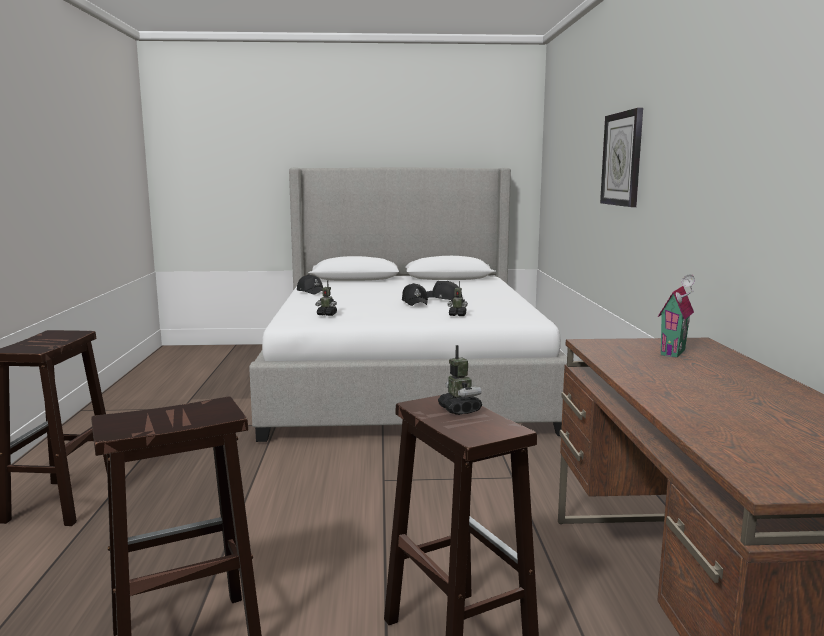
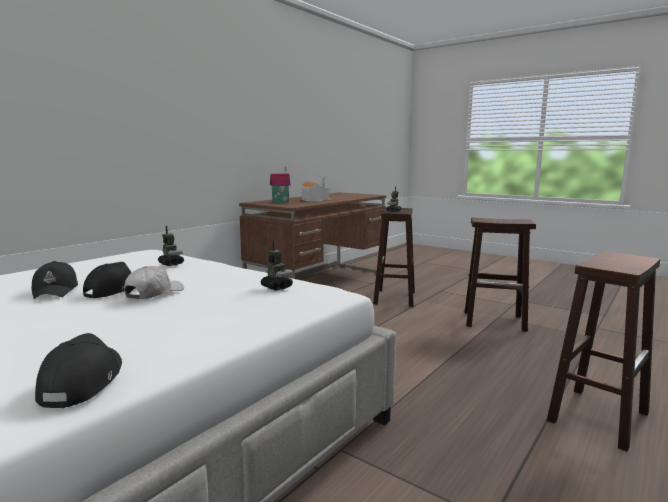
camera: 140 degrees left, 0 degrees up
wall clock [600,108,643,207] -> none
none -> white cap [124,266,184,299]
none -> toy house [299,176,331,202]

